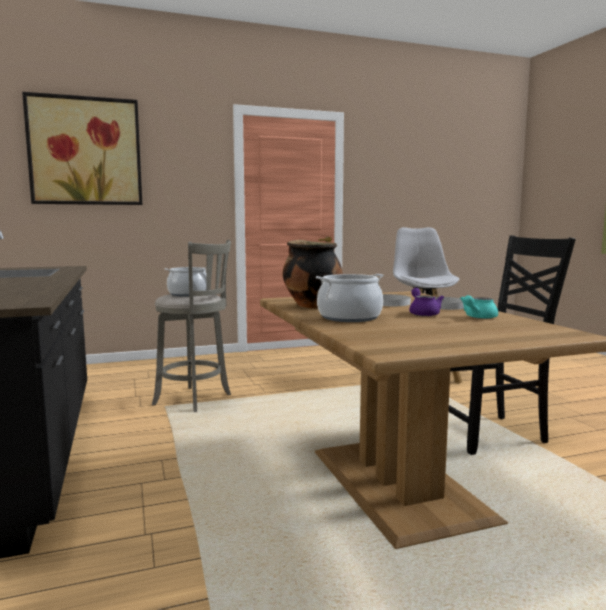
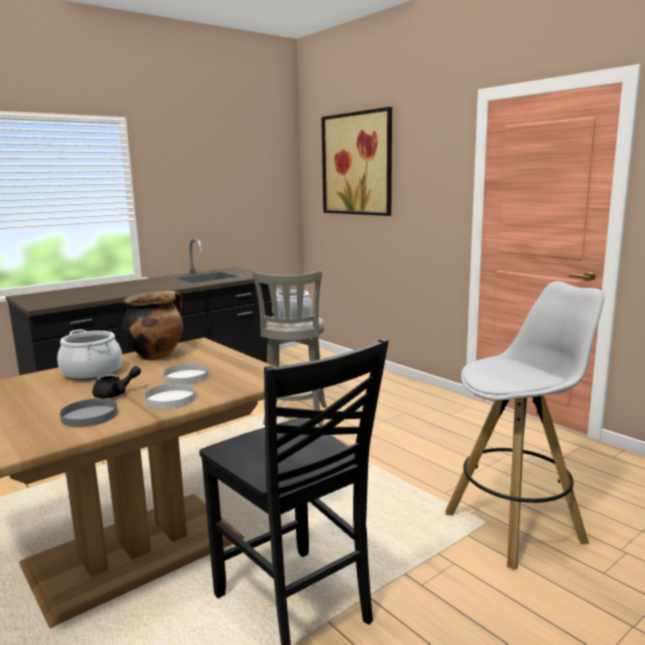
camera: 70 degrees right, 5 degrees up
purple teapot [409,288,444,316] -> black teapot [92,366,141,398]
turquoise teapot [460,295,498,319] -> grey plate [60,399,118,427]

